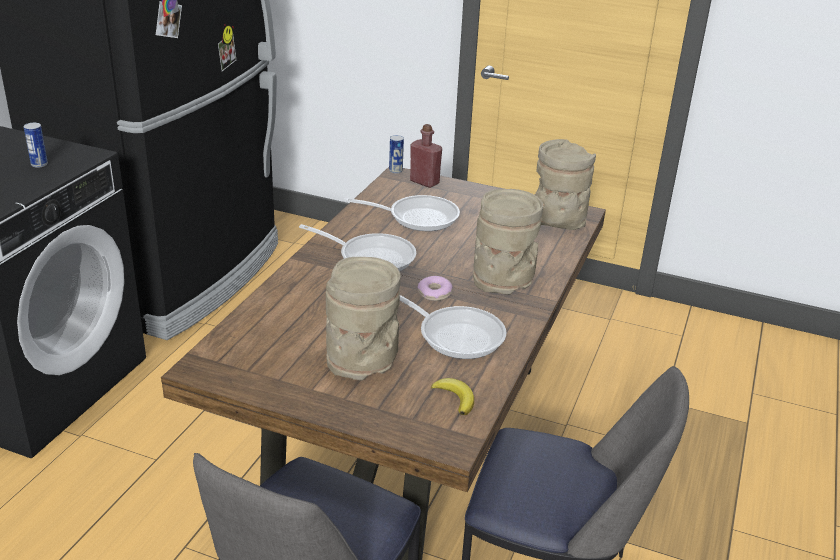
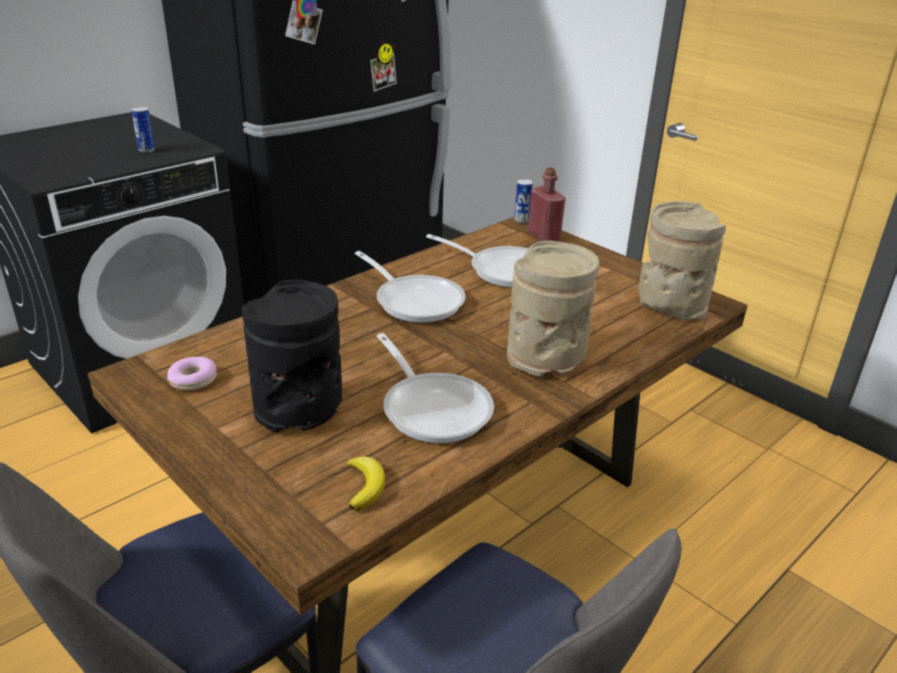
camera: 25 degrees right, 0 degrees up
beige vase [326,257,401,380] -> black vase [242,279,342,433]
donut [417,276,453,301] -> donut moved to [167,357,217,390]

